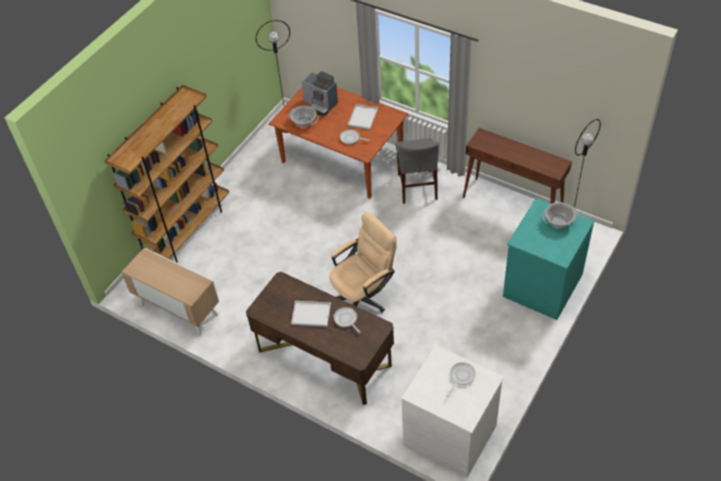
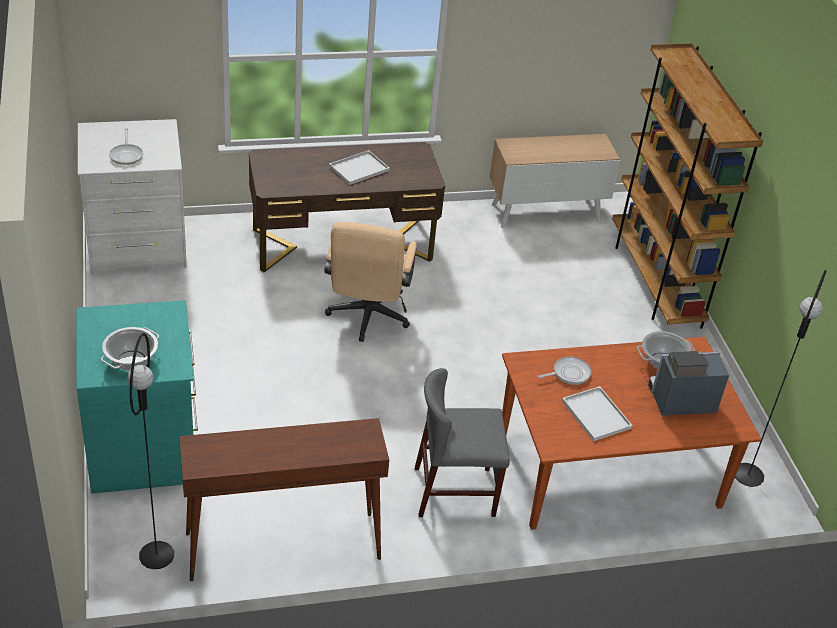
camera: 130 degrees right, 10 degrees down
frying pan [333,307,360,333] -> none
grey chair [396,138,439,204] -> grey chair turned 45 degrees counterclockwise [415,368,510,517]

